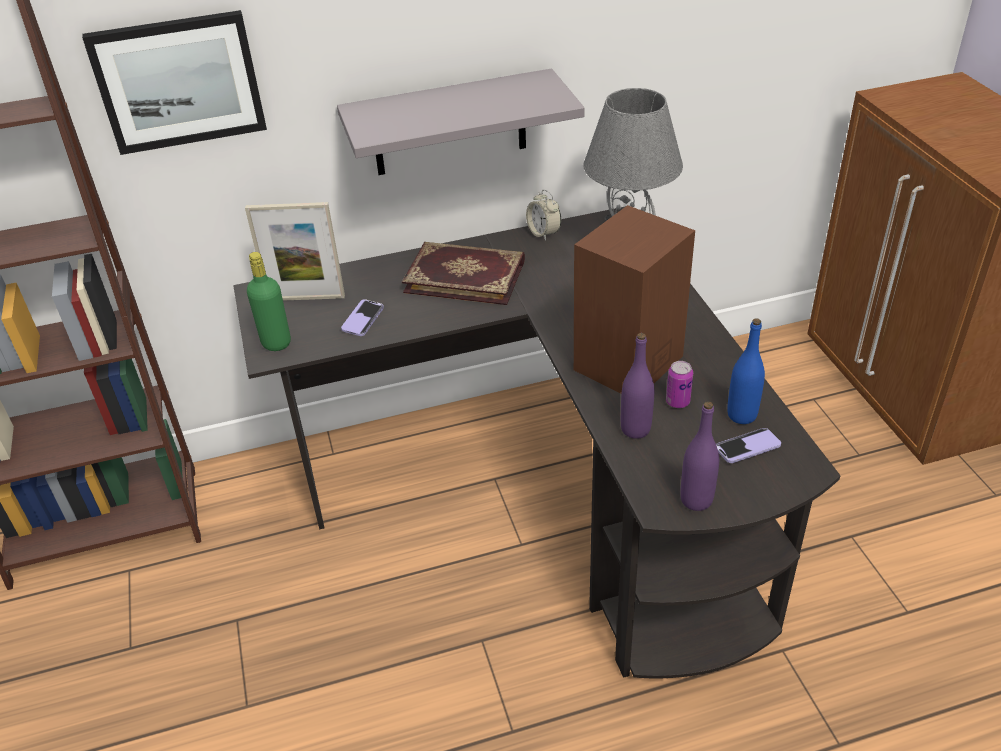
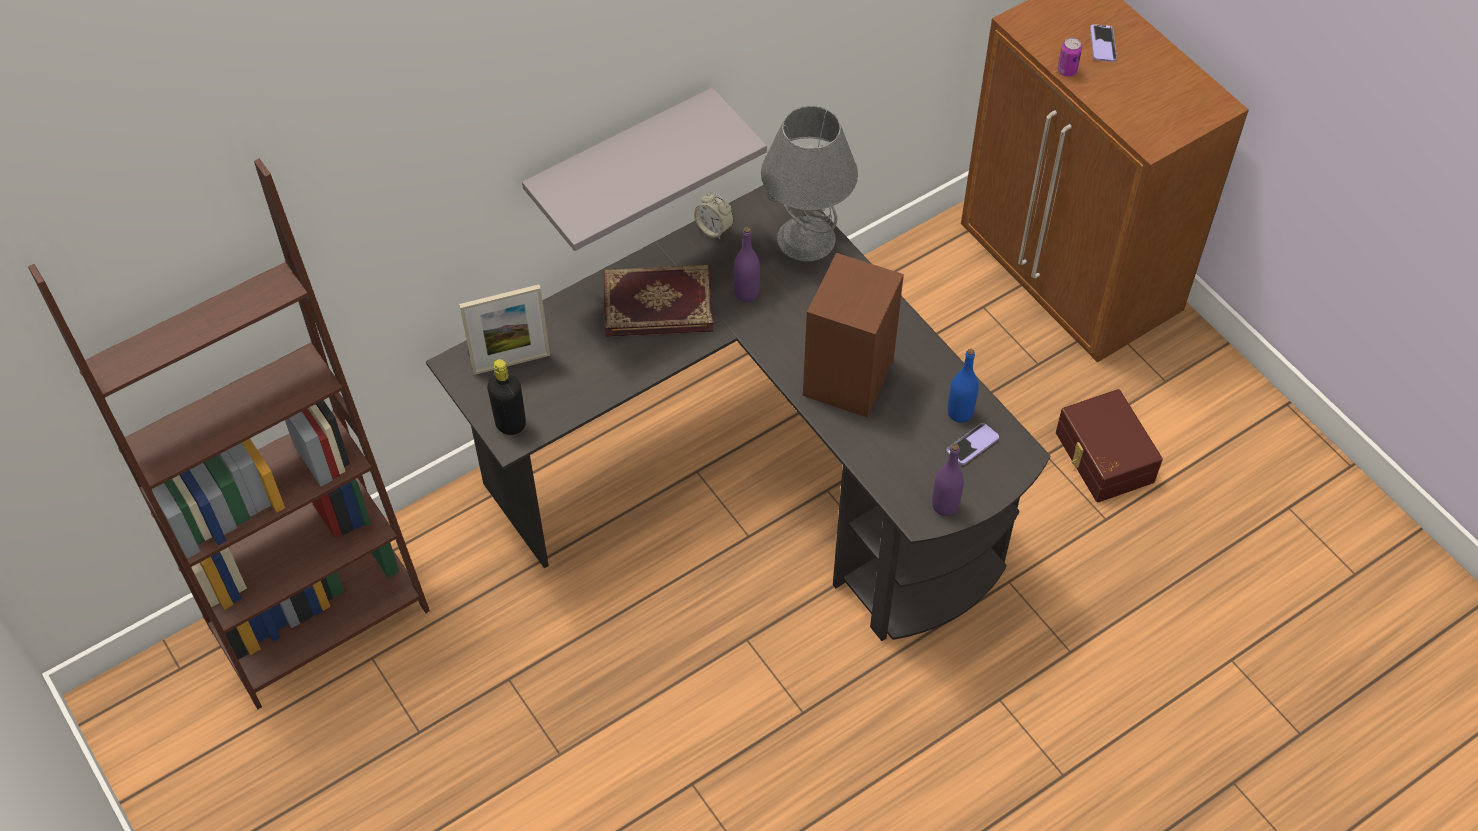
camera: 20 degrees left, 15 degrees up
picture [82,10,267,155] -> none
green bottle [247,252,291,351] -> black bottle [487,359,526,435]
phone [341,299,384,336] -> phone moved to [1090,24,1117,62]
purple bottle [621,333,654,439] -> purple bottle moved to [734,227,760,302]
can [666,361,693,408] -> can moved to [1057,37,1082,77]
none -> brown storage box [1056,389,1163,502]

